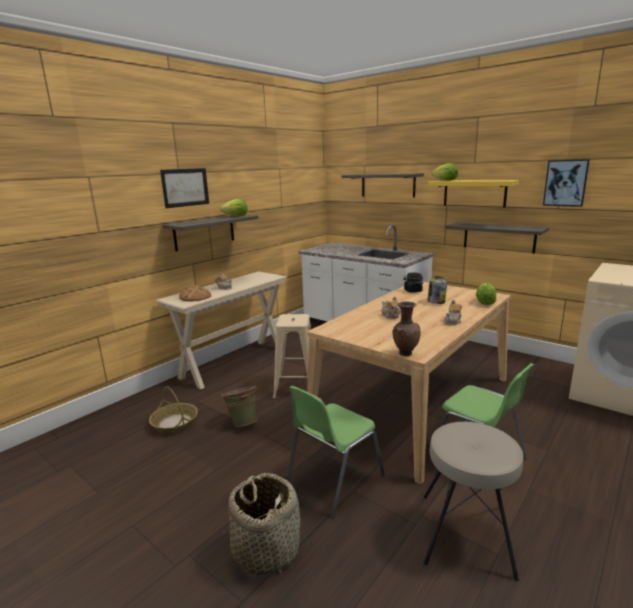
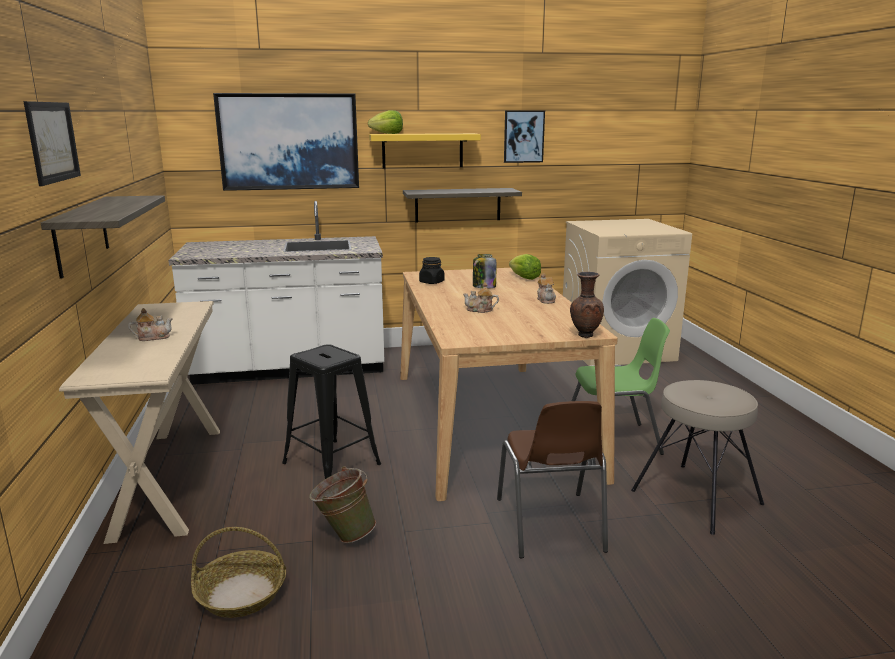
camera: 50 degrees left, 0 degrees up
bread [179,285,211,302] -> none
lettuce [220,199,247,216] -> none
basket [228,473,300,575] -> none
beige stool [273,314,311,398] -> black stool [282,344,381,479]
green chair [286,386,385,518] -> brown chair [497,401,608,558]
shelf [341,173,424,198] -> picture [213,93,359,191]

